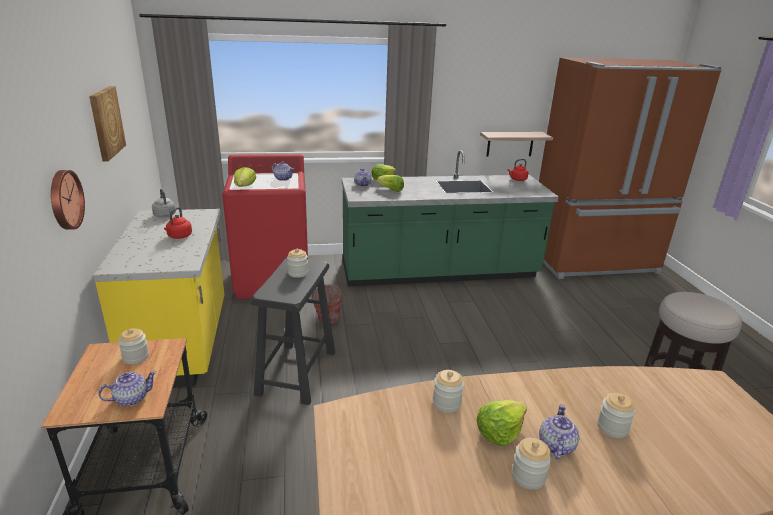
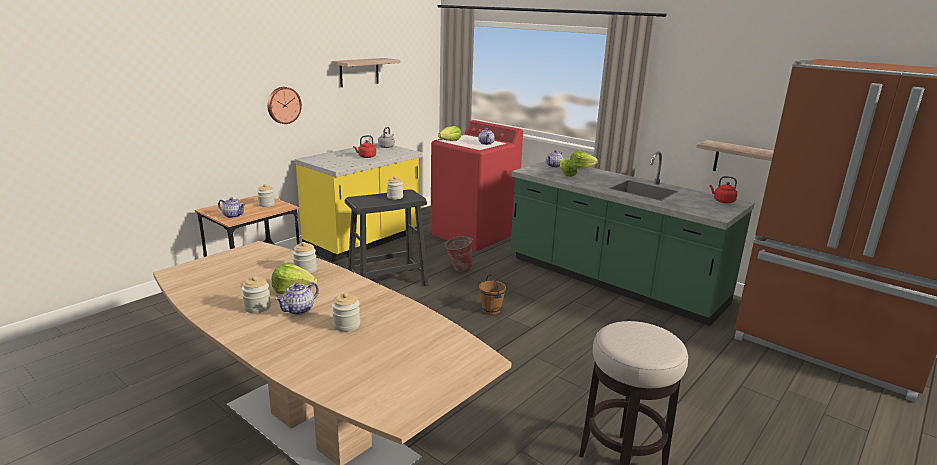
camera: 50 degrees right, 5 degrees down
picture [89,86,126,162] -> shelf [331,58,400,87]
teapot [539,405,580,460] -> teapot turned 150 degrees clockwise [275,282,319,315]
none -> brown bucket [479,274,506,315]

